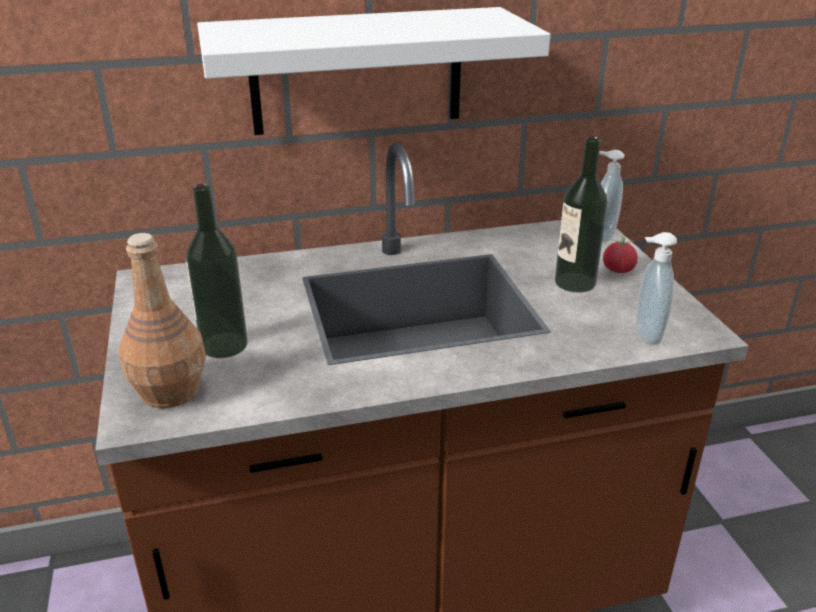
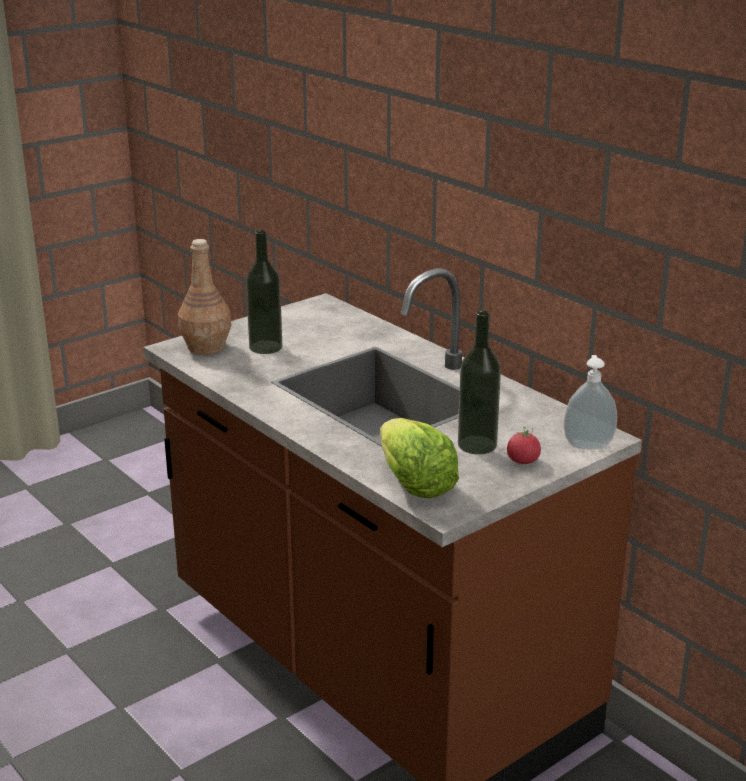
camera: 65 degrees right, 5 degrees down
white shelf [197,7,551,135] -> none
soap dispenser [636,232,677,345] -> lettuce [380,418,459,498]

